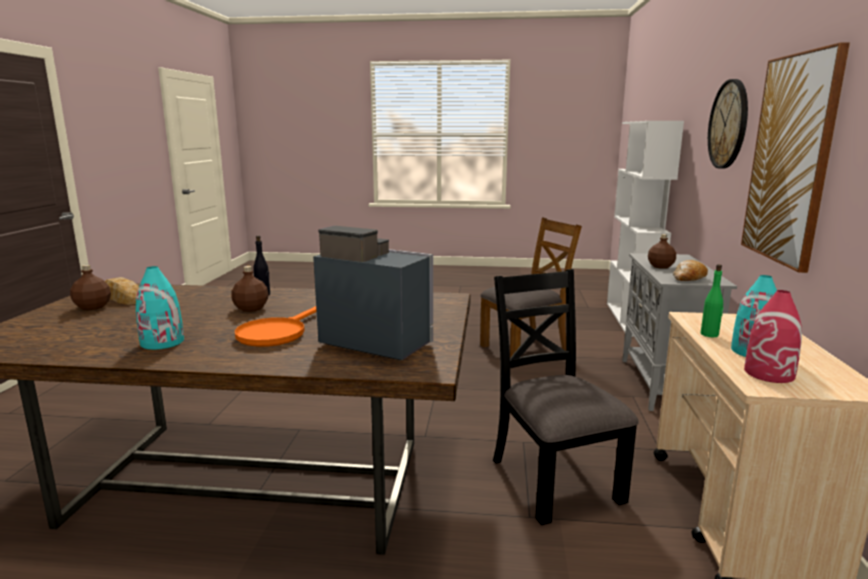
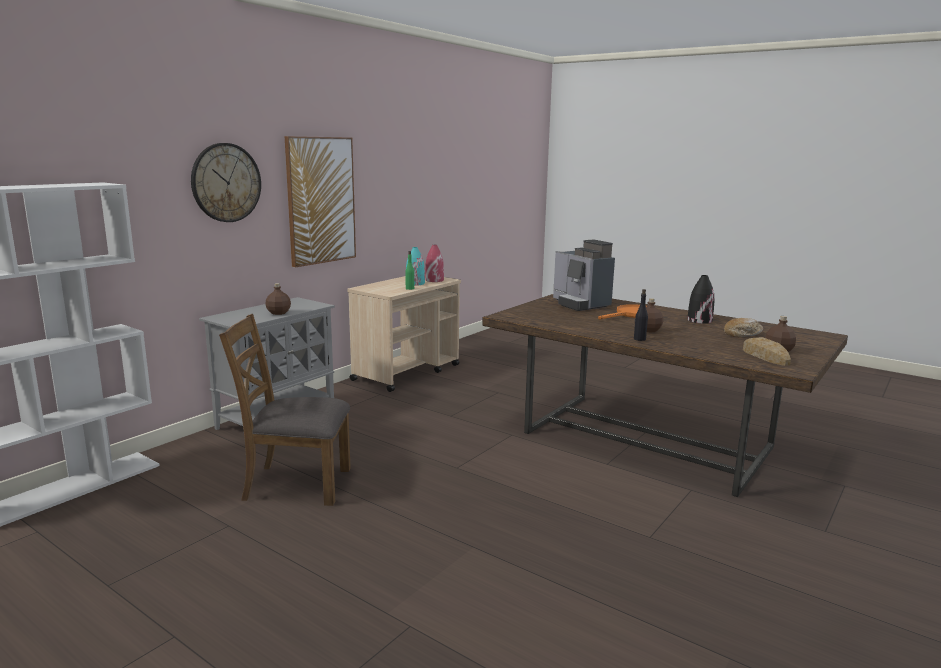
camera: 150 degrees left, 0 degrees up
turquoise vase [136,266,184,350] -> black vase [688,275,715,324]
black chair [493,269,639,525] -> none
bread [673,260,708,281] -> bread moved to [724,318,763,338]

